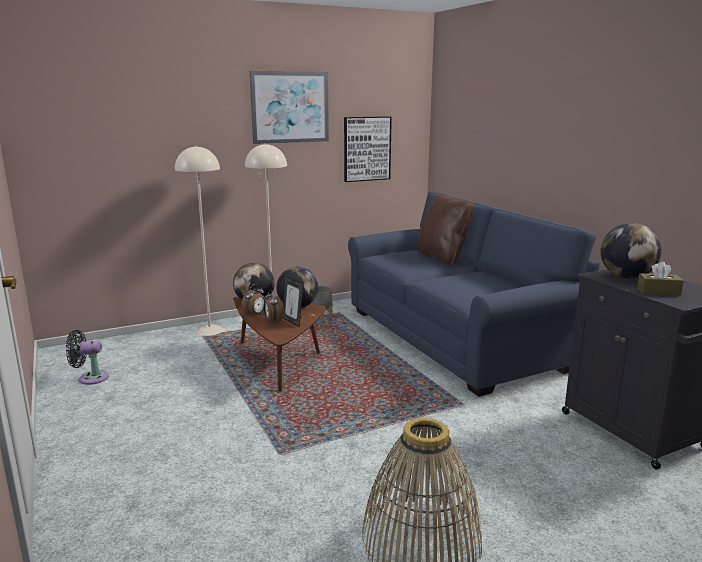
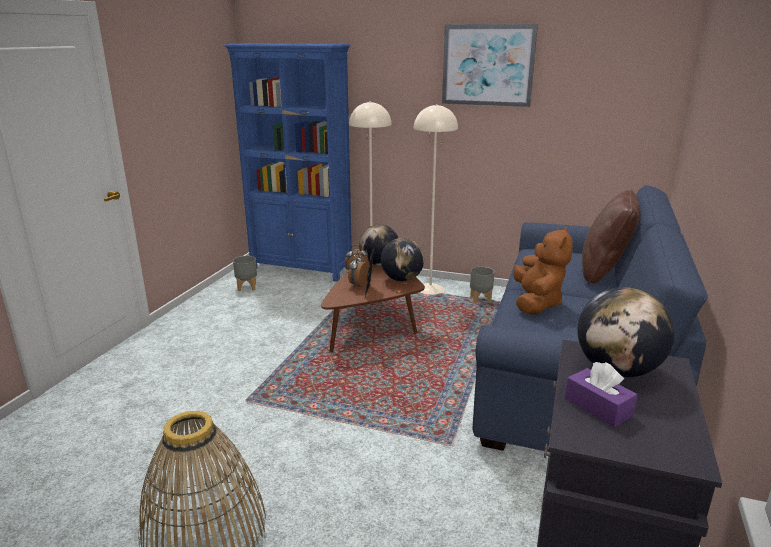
camera: 45 degrees right, 5 degrees up
black fan [66,330,109,385] -> grey planter [233,256,257,291]
picture [344,116,392,182] -> none
brown tissue box [637,262,684,296] -> purple tissue box [565,362,638,427]
none -> blue bookcase [225,43,352,281]
none -> brown plush toy [513,227,573,315]

